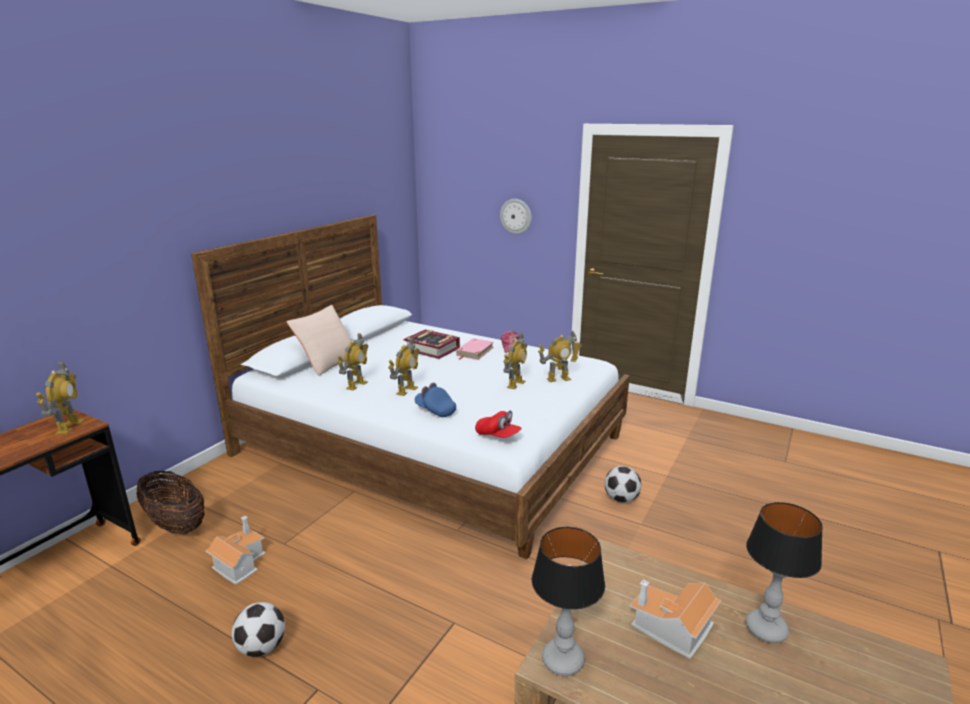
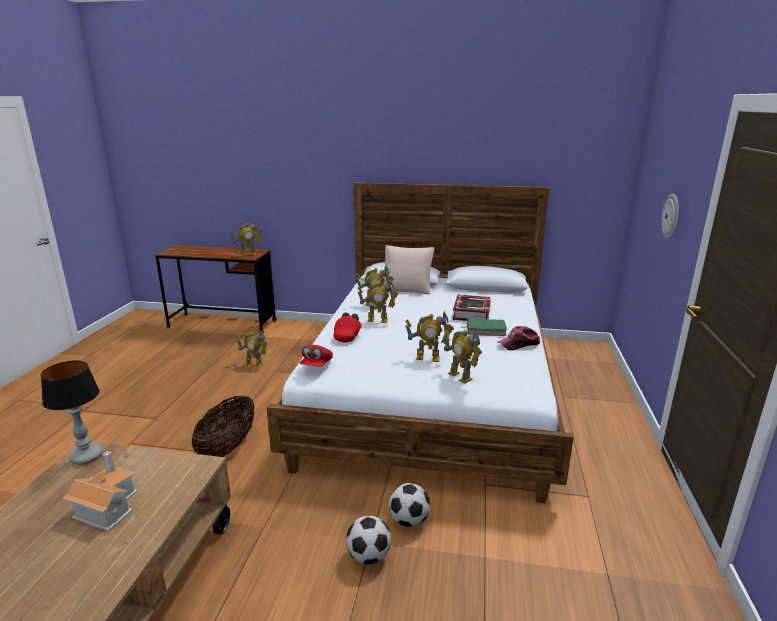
camera: 70 degrees right, 0 degrees up
basket [137,471,205,535] -> basket moved to [192,395,255,457]
toy house [205,516,266,585] -> toy robot [236,331,268,368]
football [232,602,285,657] -> football moved to [346,516,391,564]
blue cap [415,383,456,417] -> red cap [333,312,362,342]
pink book [456,338,493,360] -> green book [466,319,507,336]
table lamp [746,502,823,643] -> none

